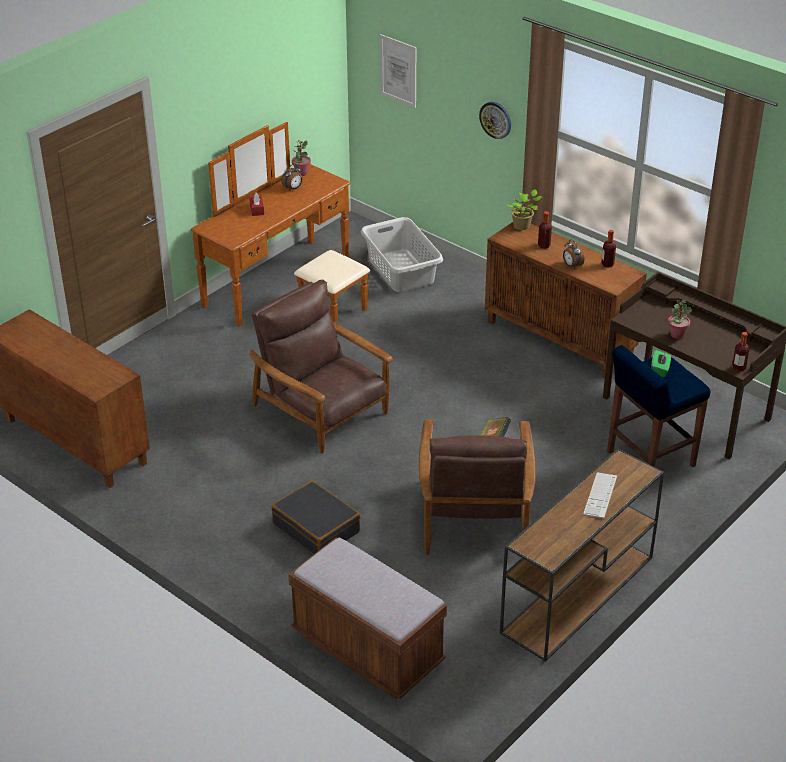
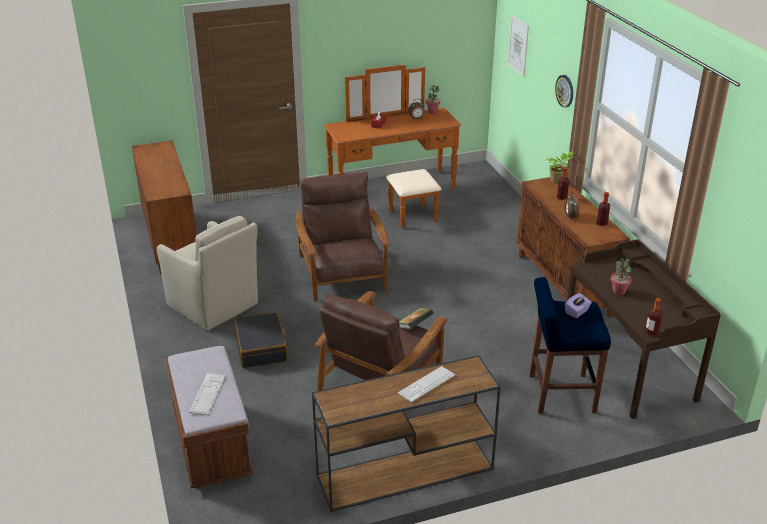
camera: 30 degrees right, 5 degrees down
grey laundry basket [361,217,443,292] -> none
green tissue box [651,350,671,377] -> purple tissue box [565,293,592,318]
none -> beige armchair [157,216,258,331]
none -> keyboard [189,373,225,415]

